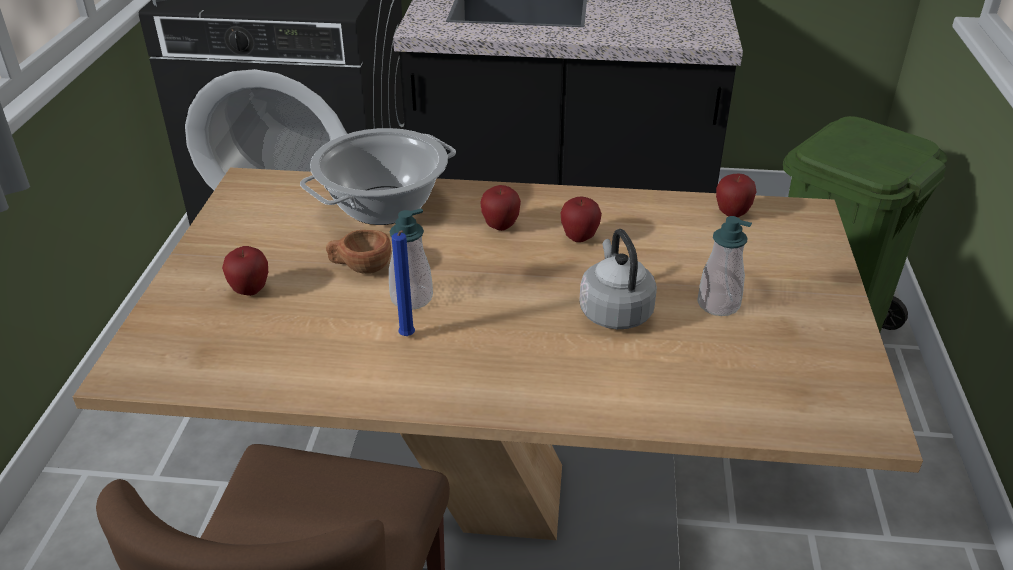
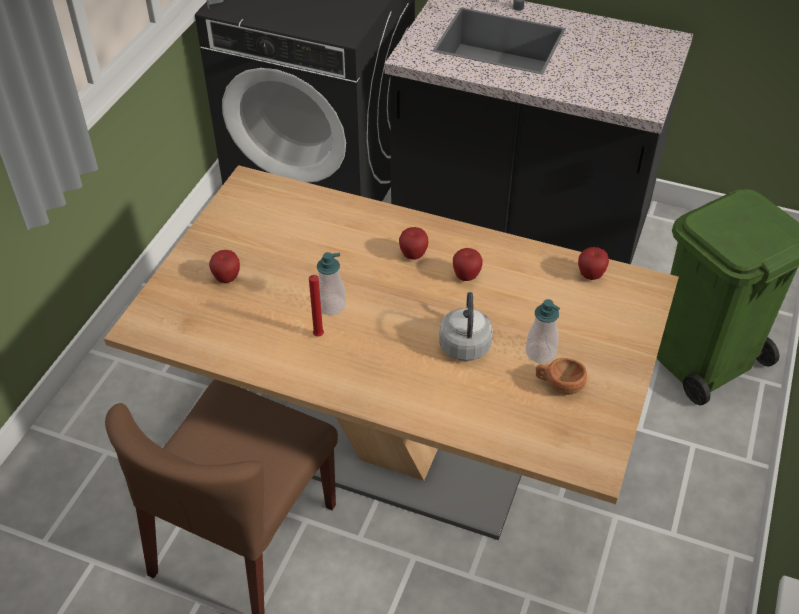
camera: 15 degrees right, 10 degrees up
cooking pot [300,128,456,225] -> none
brown cup [326,230,391,274] -> brown cup moved to [536,358,587,395]
blue candle [392,230,415,336] -> red candle [309,275,324,337]

